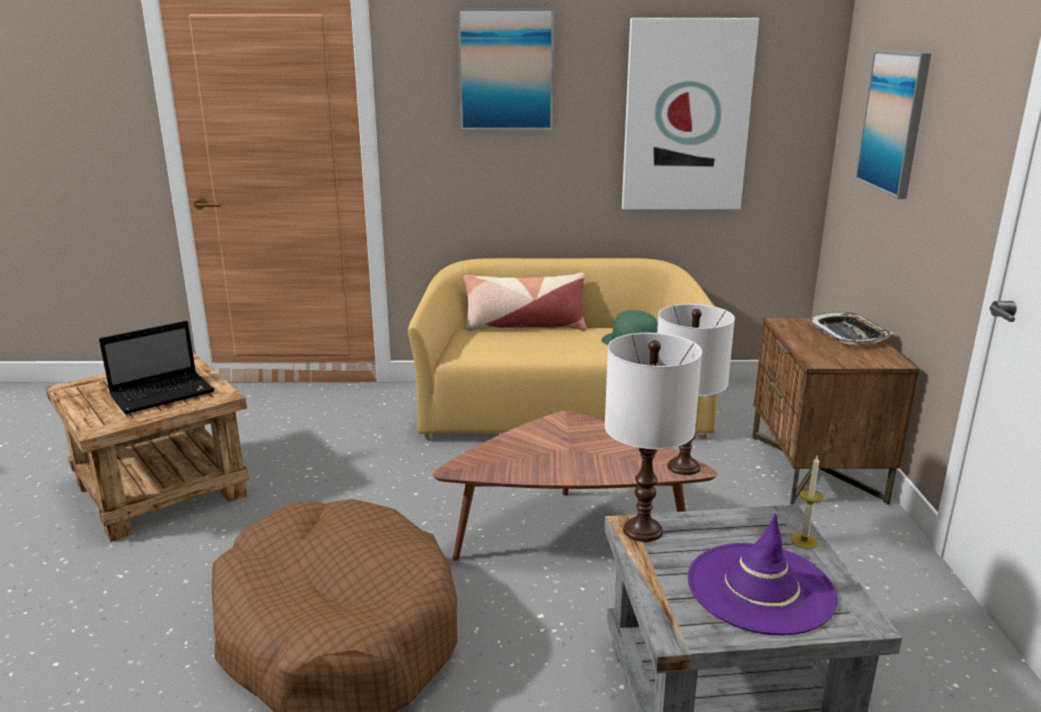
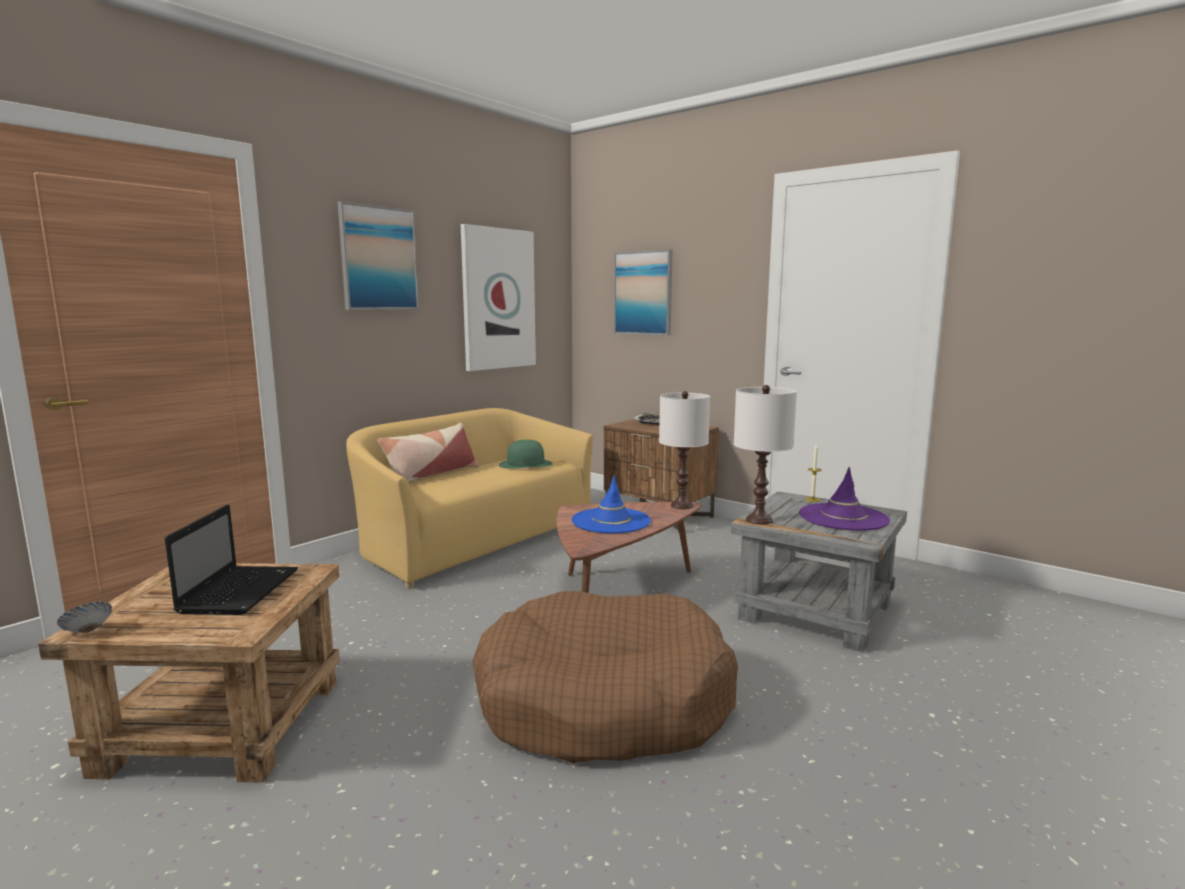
camera: 50 degrees left, 10 degrees down
none -> bowl [57,602,112,633]
none -> blue hat [572,475,651,533]

